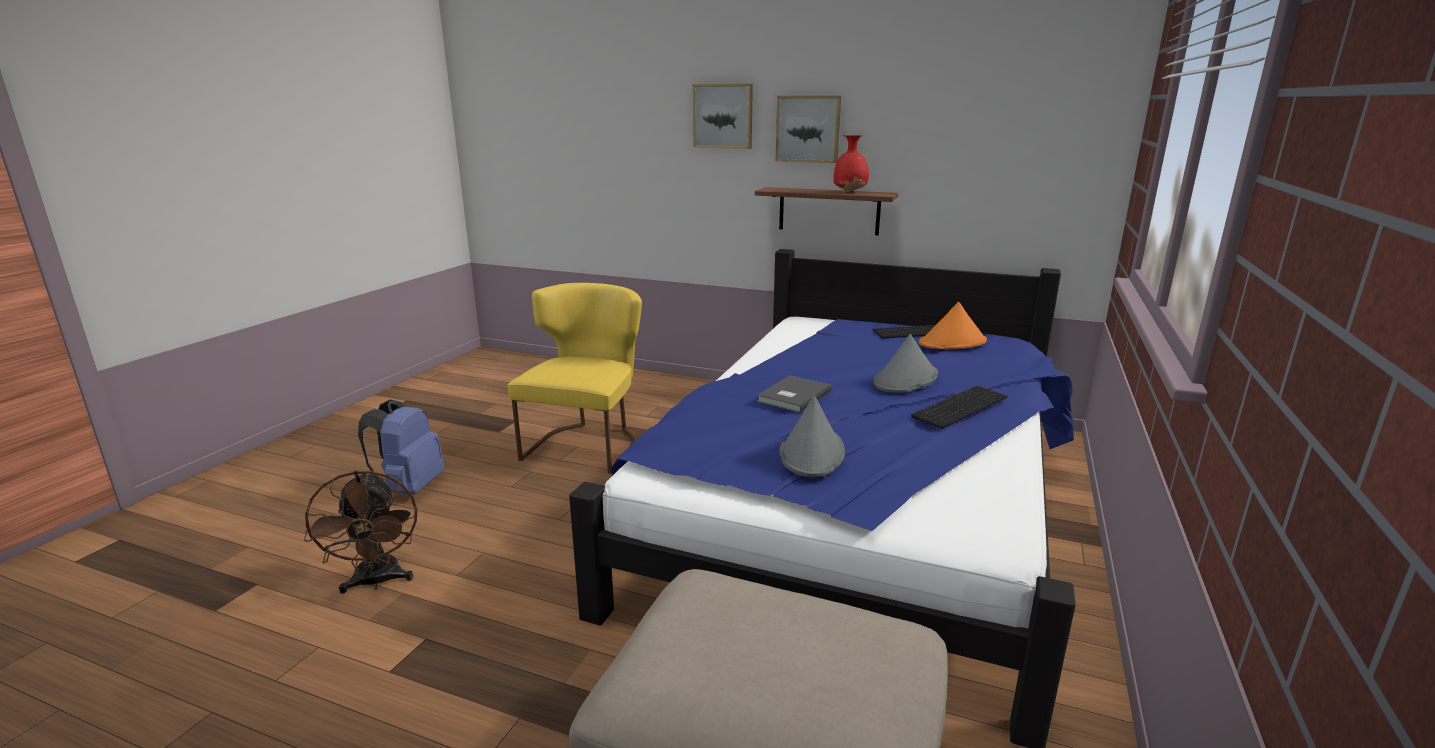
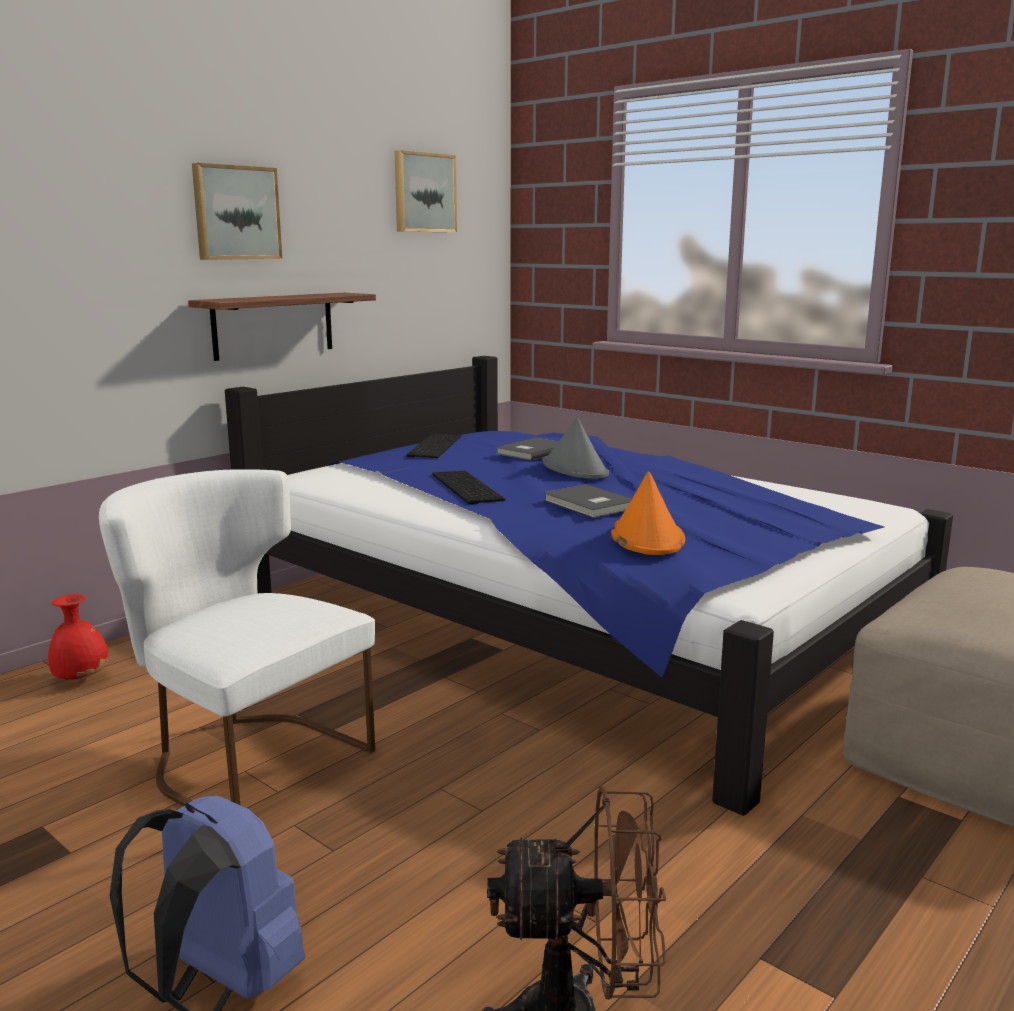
camera: 70 degrees left, 5 degrees down
yellow chair [507,283,642,474] -> white chair [99,469,375,806]
picture [693,84,753,149] -> picture moved to [394,150,457,232]
grey hat [780,396,845,477] -> none
red vase [833,135,869,193] -> red vase moved to [48,594,108,682]
keyboard [911,386,1007,429] -> keyboard moved to [432,471,505,504]
orange hat [919,302,987,349] -> orange hat moved to [611,471,685,555]
none -> grey book [496,438,558,461]

